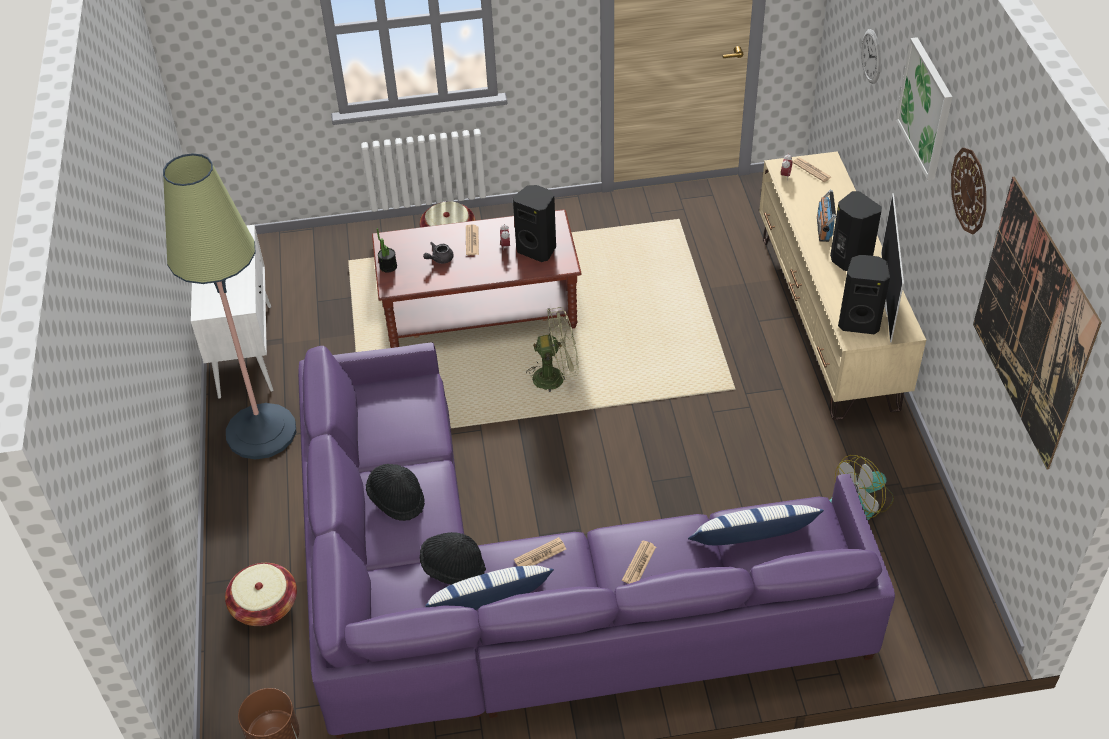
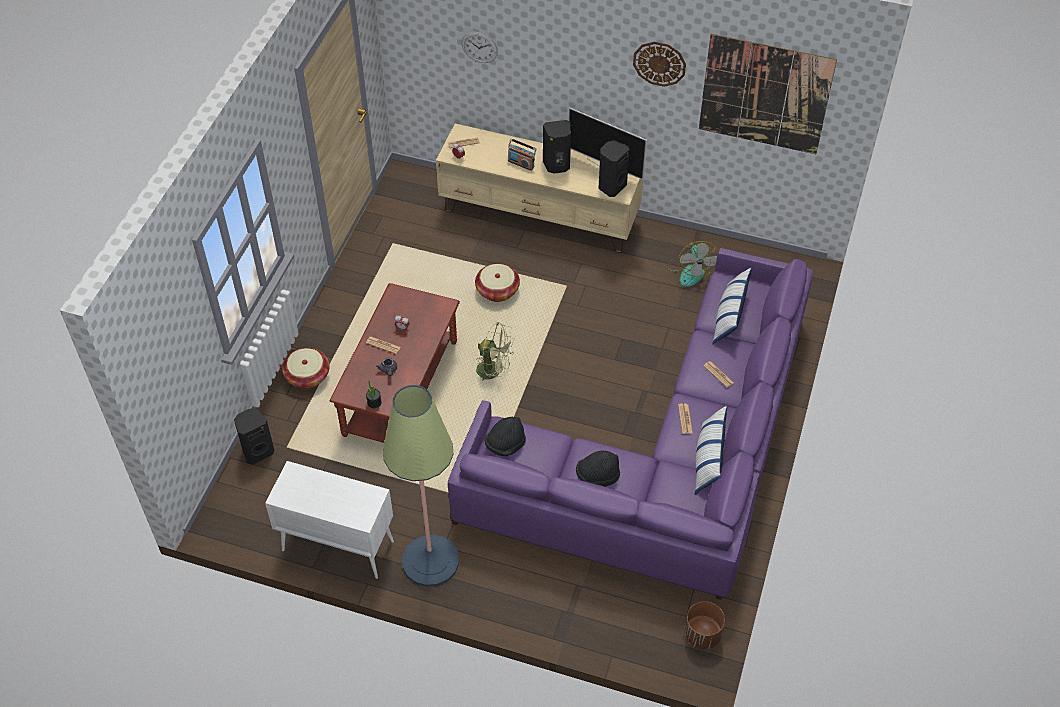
camera: 65 degrees left, 5 degrees up
basket [225,563,297,626] -> basket moved to [475,264,520,302]
black hat [420,532,486,585] -> black hat moved to [484,417,526,456]
black speaker [513,185,556,262] -> black speaker moved to [234,409,274,465]
green fan [526,307,579,392] -> green fan turned 90 degrees clockwise [476,322,514,380]
picture [896,37,952,180] -> none

